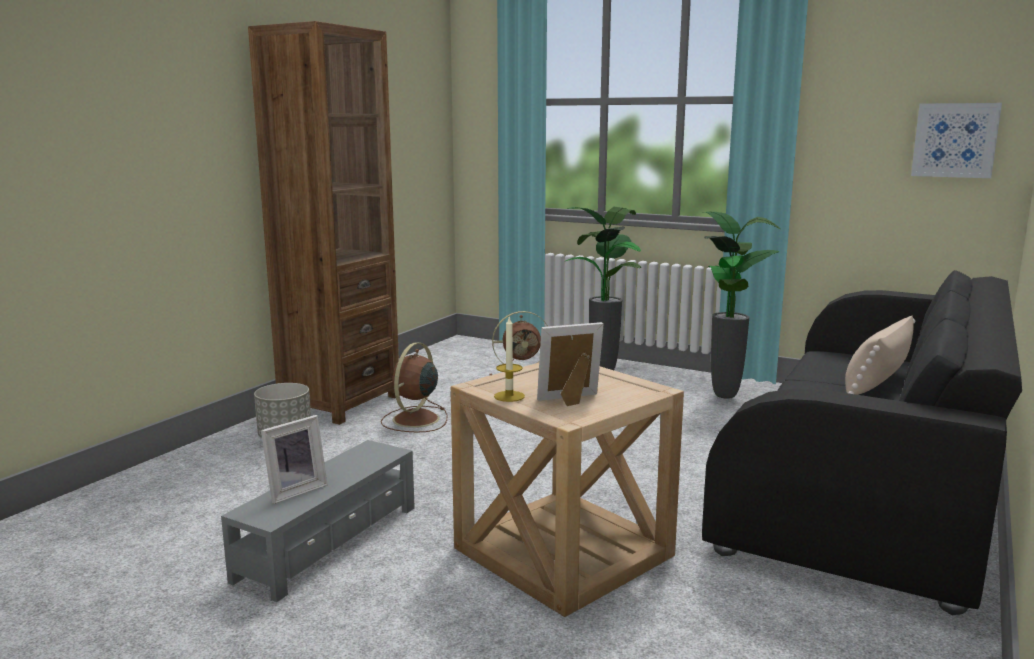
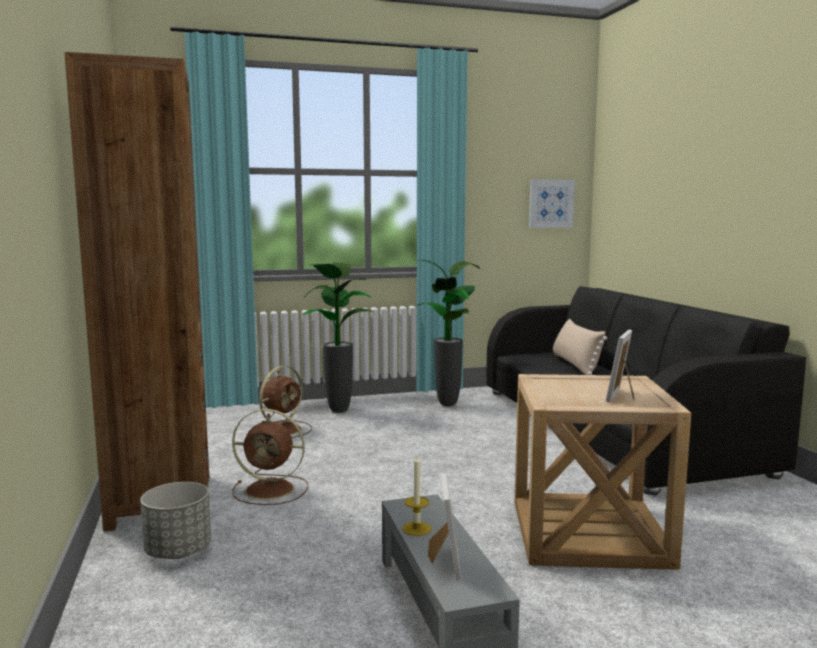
camera: 45 degrees left, 5 degrees down
brown fan [381,342,447,432] -> brown fan turned 60 degrees counterclockwise [232,409,308,505]
candle [494,317,525,402] -> candle moved to [402,455,431,536]

